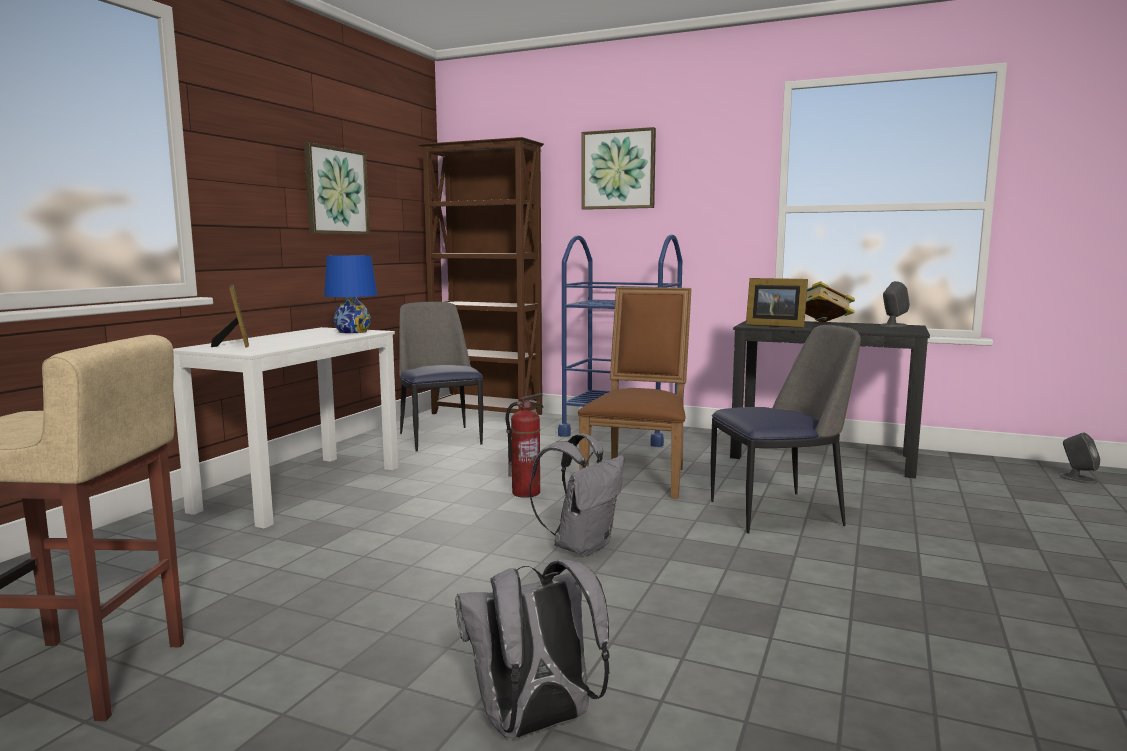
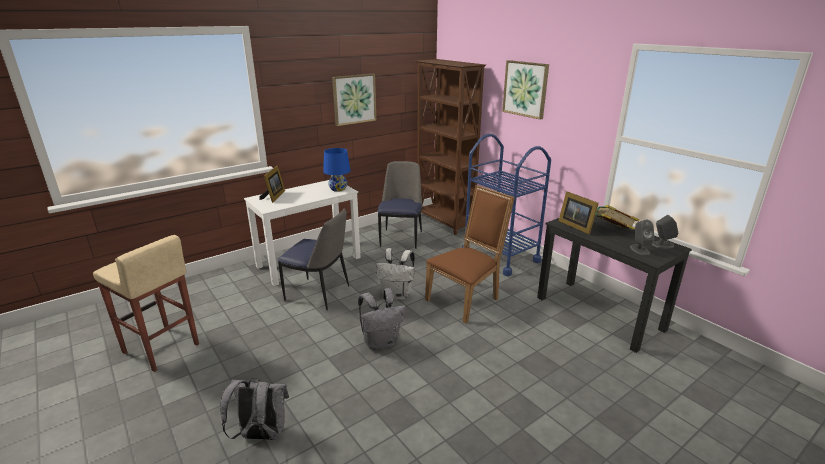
camera: 30 degrees right, 15 degrees up
fire extinguisher [505,393,544,498] -> white backpack [376,248,415,300]
chair [711,325,861,533] -> chair moved to [278,208,349,310]
grey speaker [1060,433,1100,484] -> grey speaker moved to [630,220,654,255]

